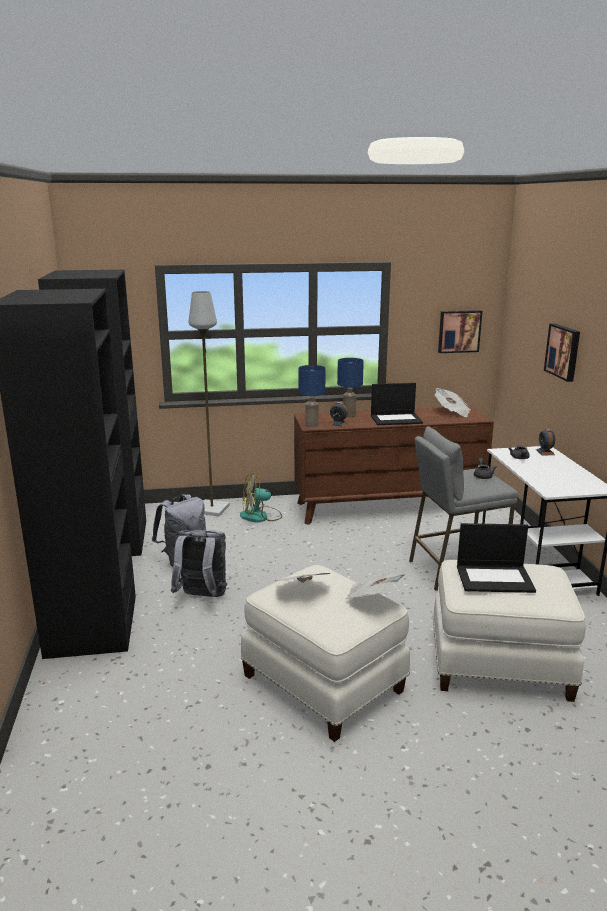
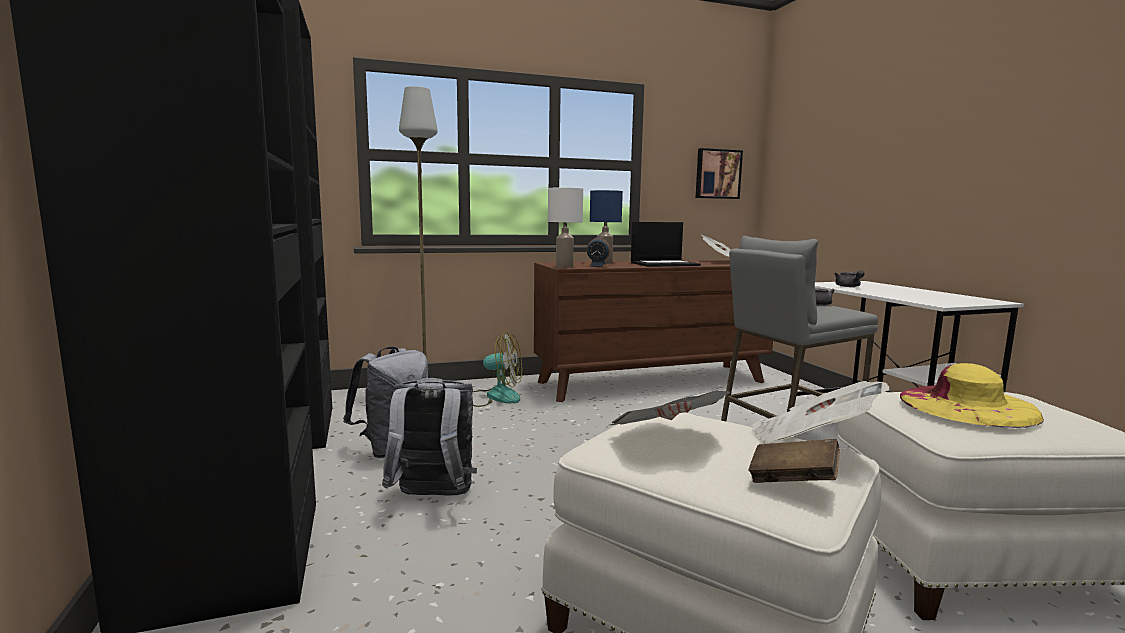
camera: 10 degrees left, 10 degrees down
fan [240,473,282,523] -> fan turned 150 degrees counterclockwise [473,332,522,407]
blue table lamp [299,365,326,427] -> white table lamp [548,188,583,268]
laptop [457,523,536,593] -> yellow hat [900,363,1044,428]
alarm clock [536,429,555,456] -> none
picture [544,323,580,382] -> none
none -> brown book [748,439,840,483]

